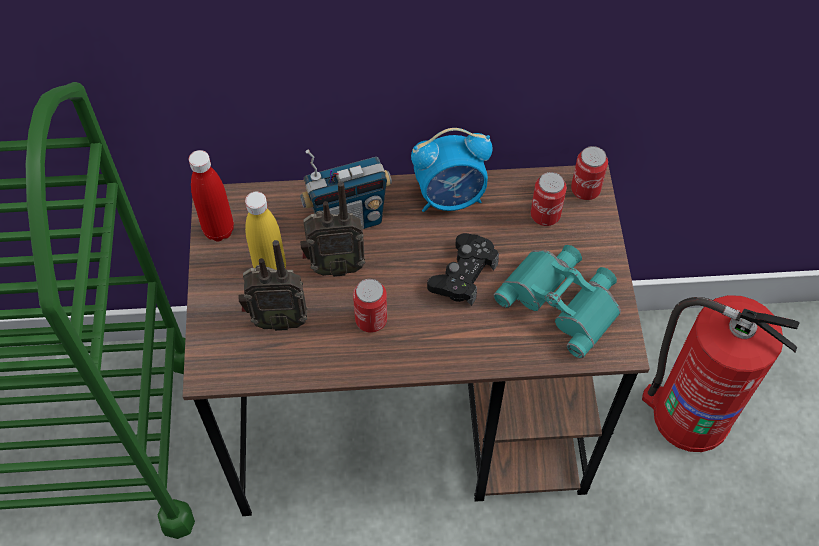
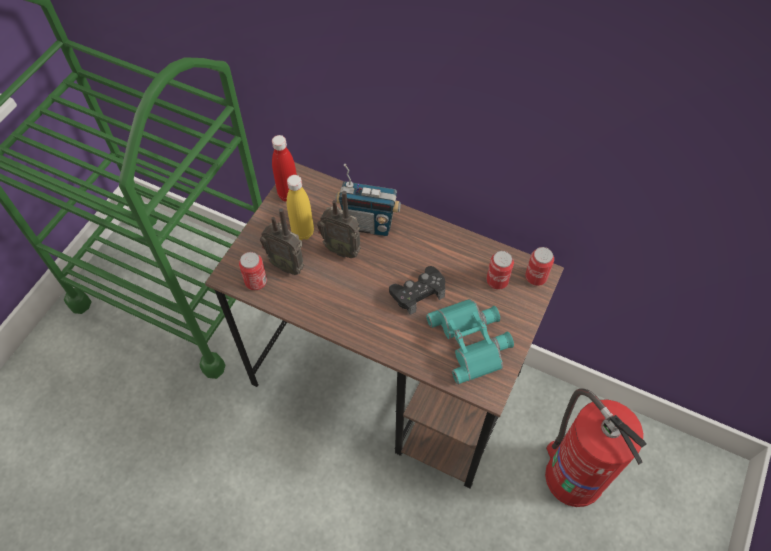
camera: 30 degrees right, 0 degrees up
can [353,279,387,333] -> can moved to [239,252,267,290]
alarm clock [411,128,493,212] -> none

